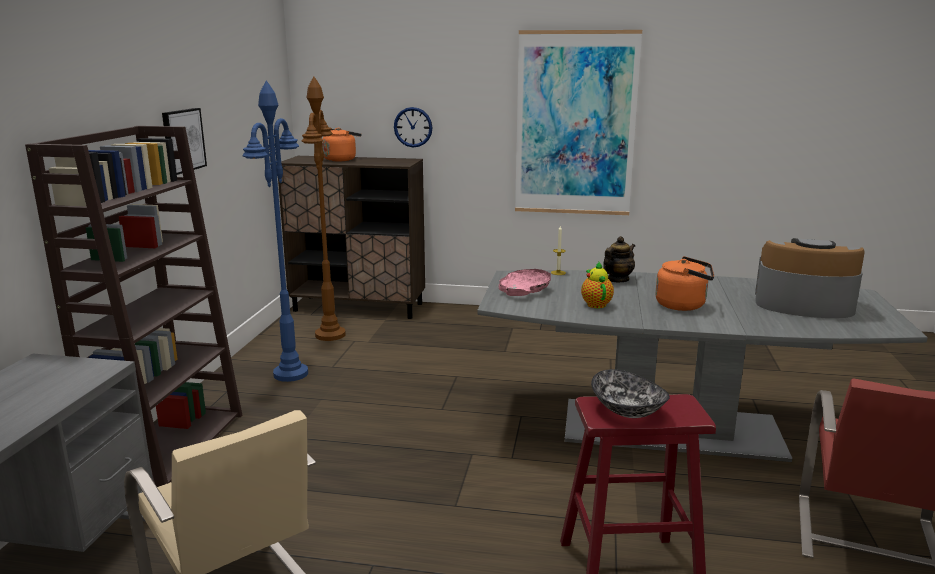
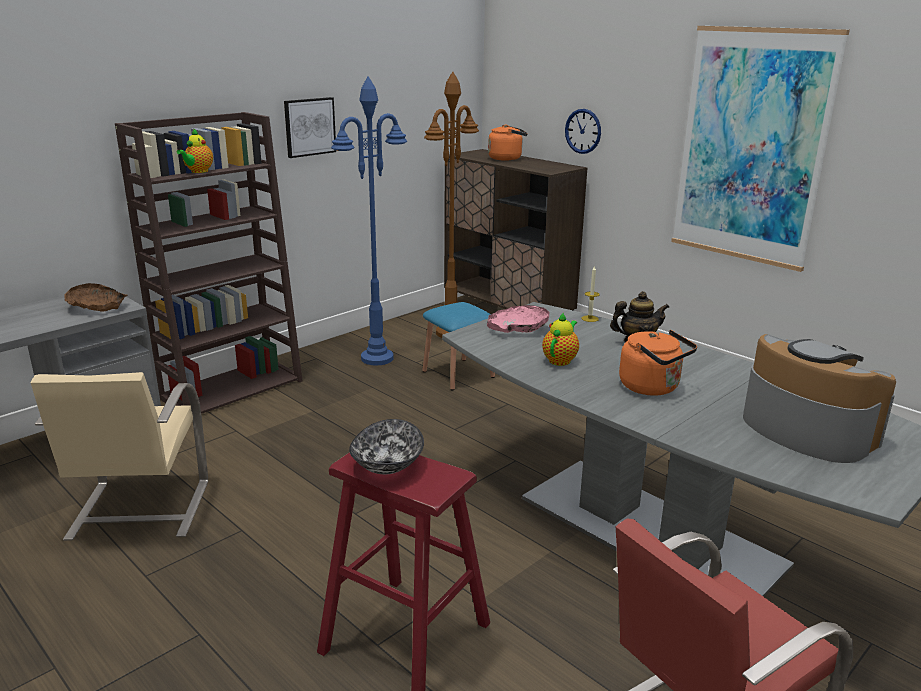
camera: 35 degrees right, 5 degrees up
none -> brown bowl [64,283,127,312]
none -> teapot [176,128,213,173]
none -> blue stool [422,302,495,390]

